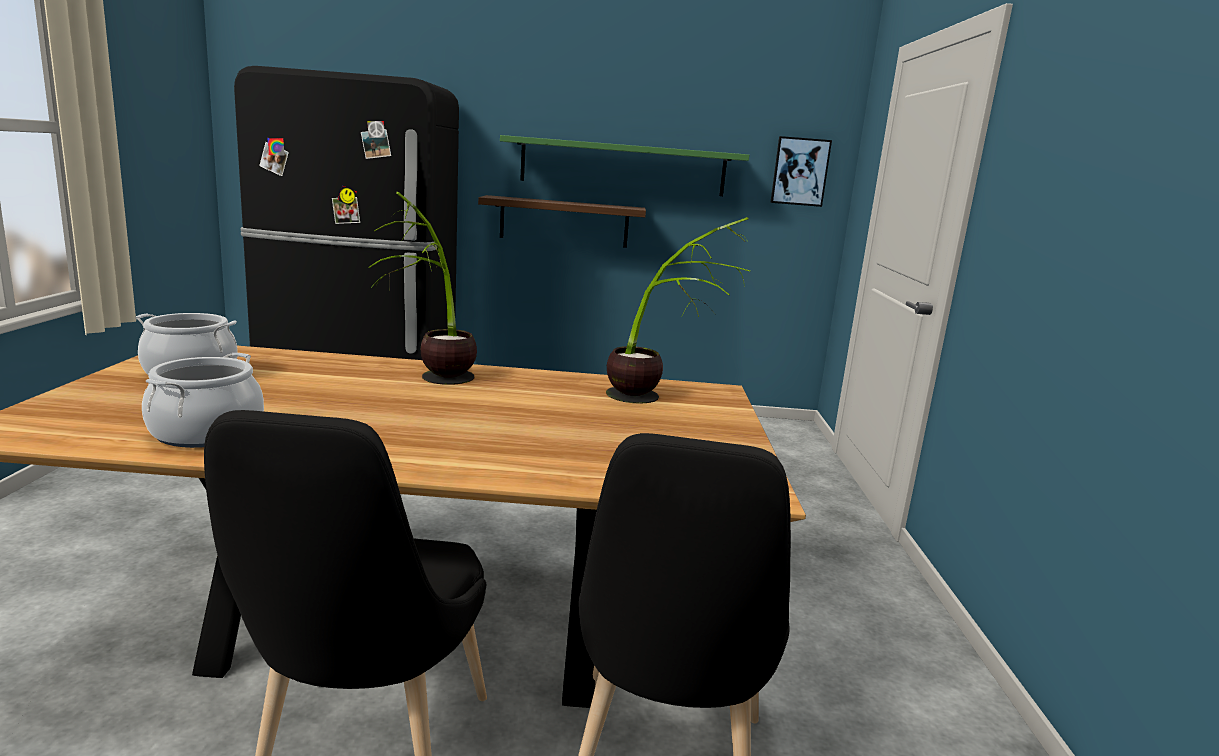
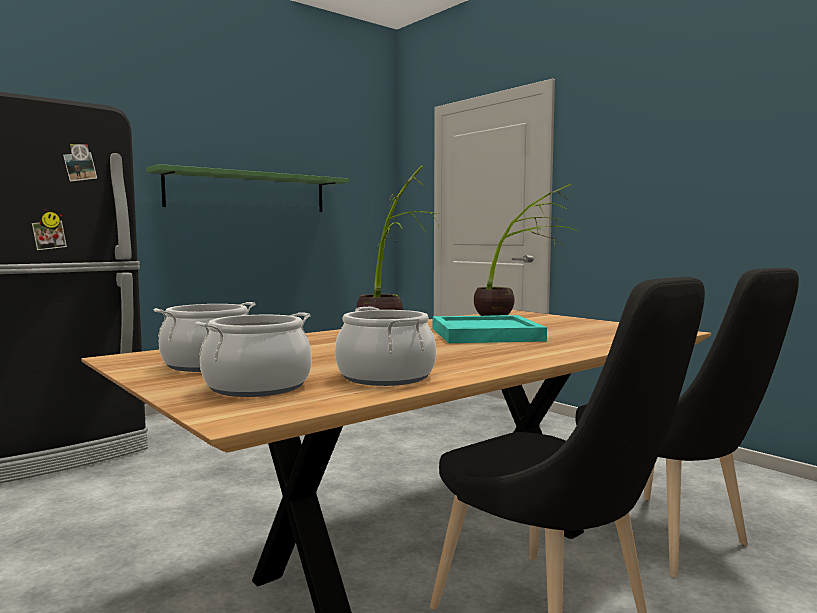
camera: 40 degrees left, 10 degrees down
shelf [478,195,646,248] -> none
picture [770,136,832,207] -> none
none -> cooking pot [195,312,312,397]
none -> turquoise tray [433,315,547,343]

